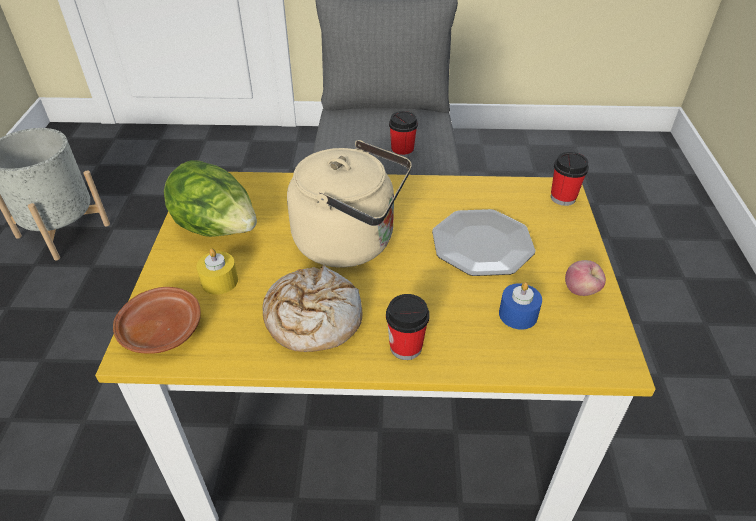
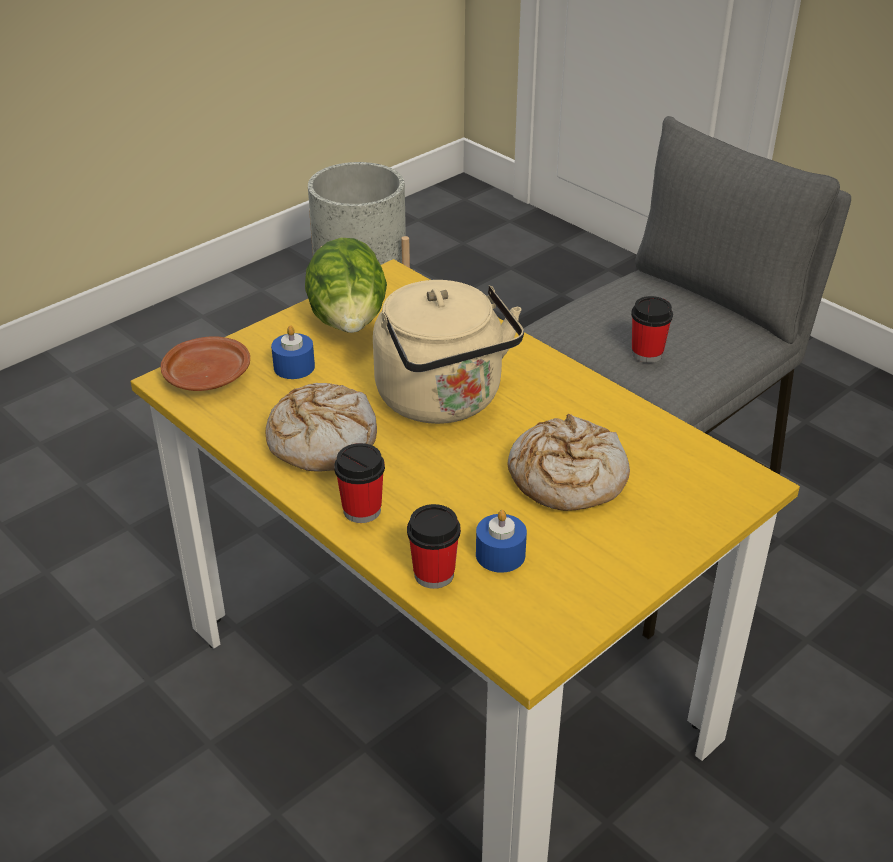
camera: 45 degrees right, 5 degrees down
yellow candle [196,249,238,295] -> blue candle [271,325,315,379]
plate [432,209,536,276] -> bread [508,414,630,511]
cup [551,152,589,206] -> cup moved to [407,504,461,589]
apple [565,260,606,296] -> none

